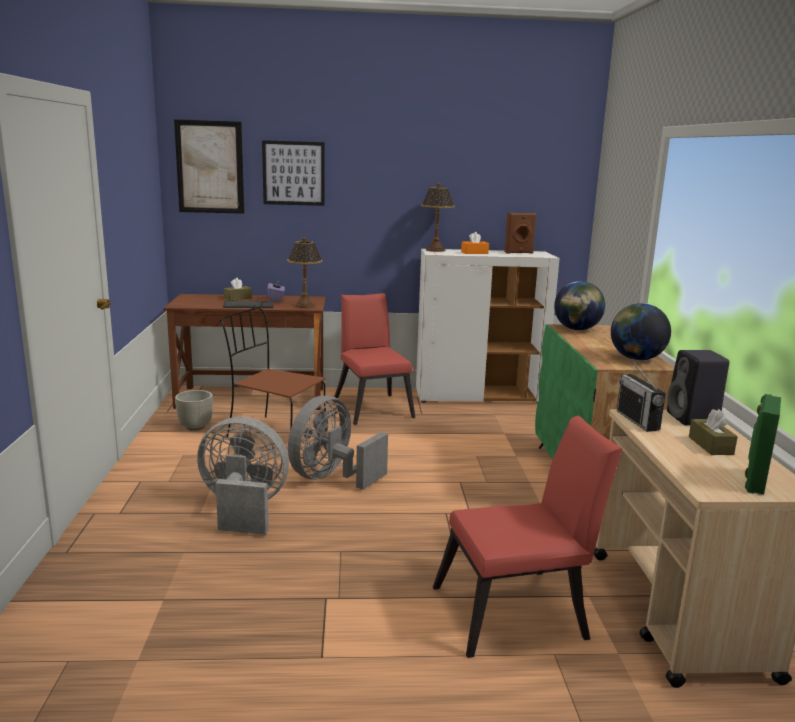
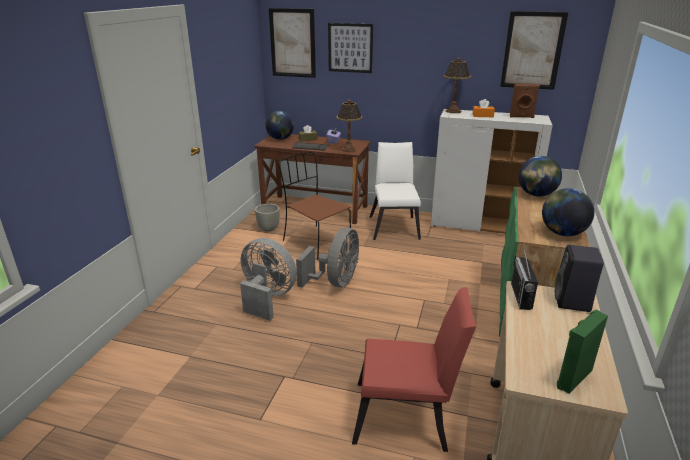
camera: 20 degrees right, 10 degrees up
grey fan [288,396,388,490] -> grey fan turned 150 degrees clockwise [296,228,359,288]
red chair [334,293,415,425] -> white chair [370,142,421,240]
brown tissue box [689,409,738,455] -> none
none -> globe [265,111,294,140]
none -> picture [500,11,568,90]

